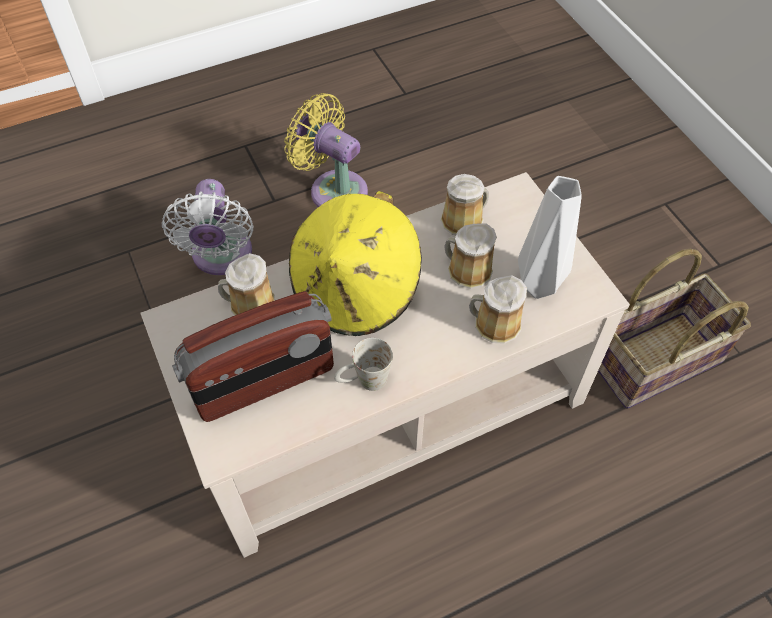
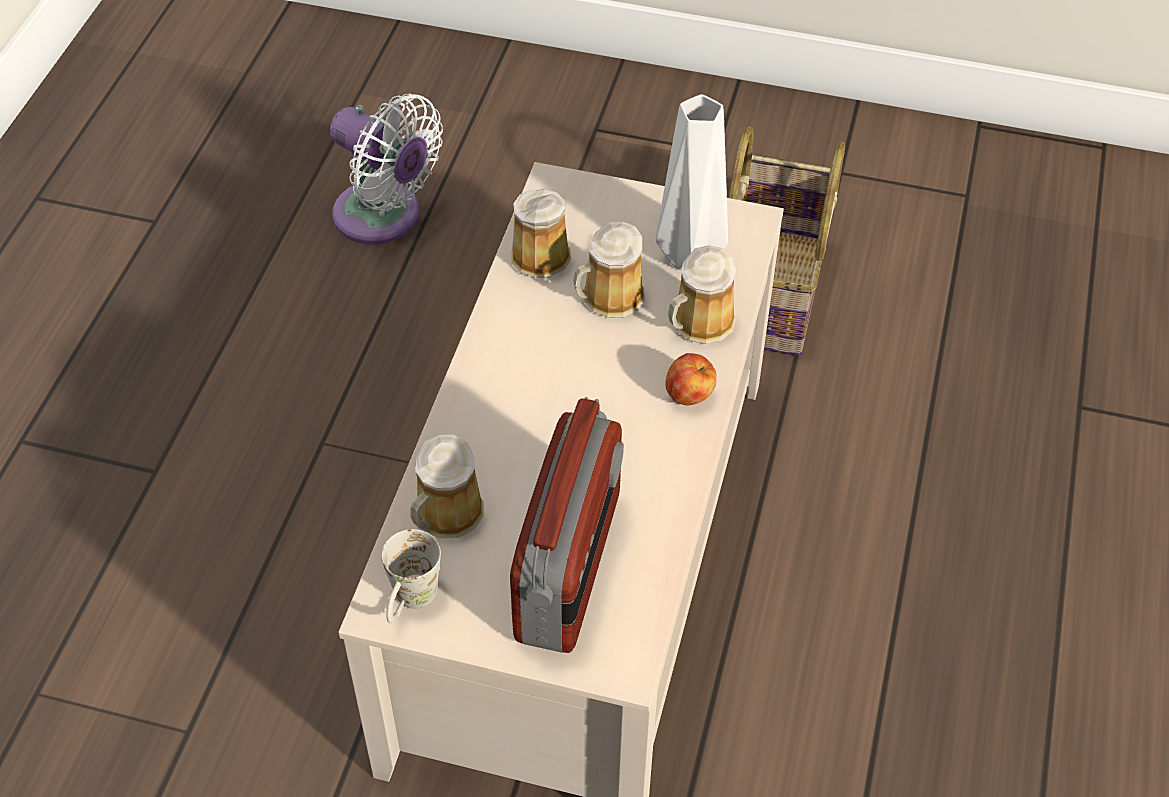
camera: 50 degrees left, 5 degrees down
white fan [162,179,253,275] -> white fan moved to [330,93,443,245]
yellow fan [284,93,368,207] -> none
yellow hat [289,191,422,336] -> none
white mug [334,338,393,391] -> white mug moved to [381,529,441,623]
none -> apple [665,353,717,405]

